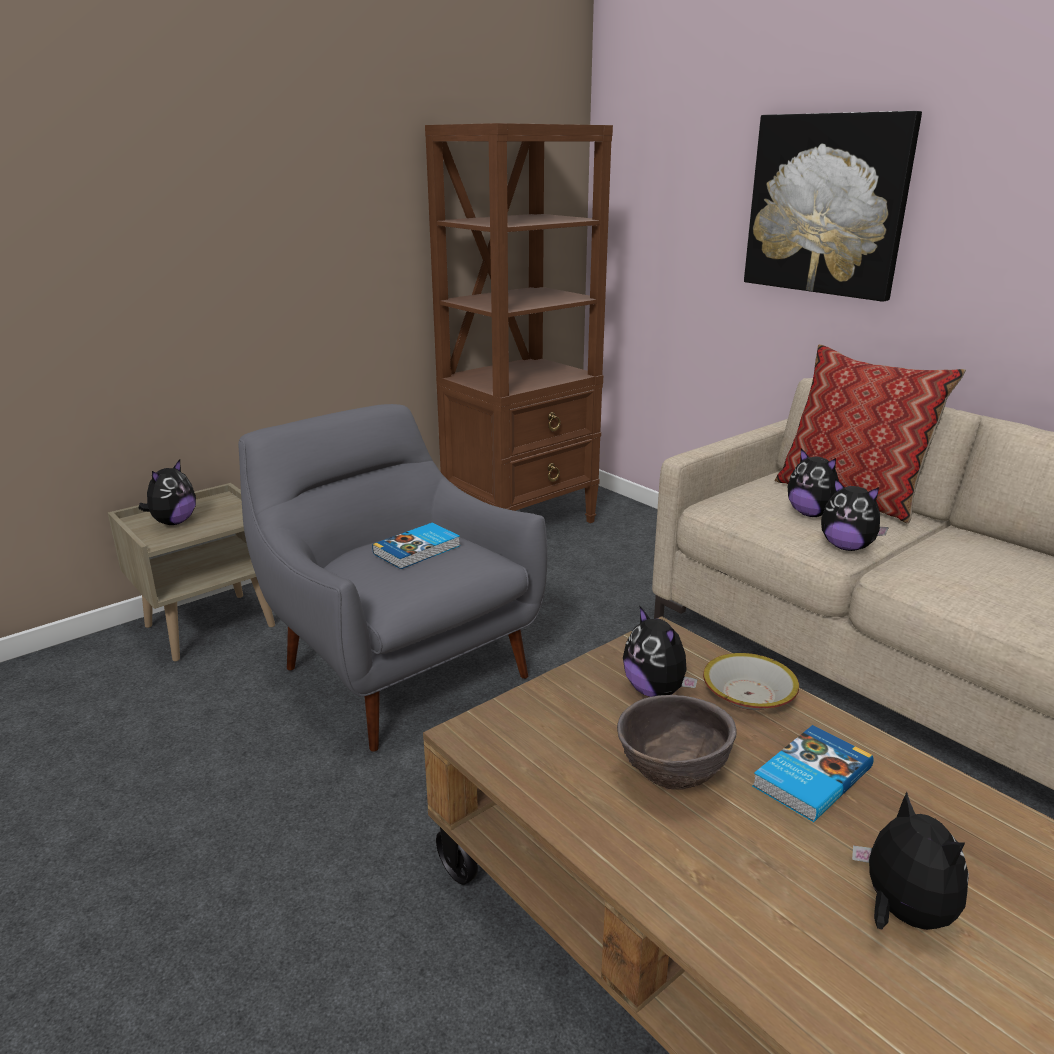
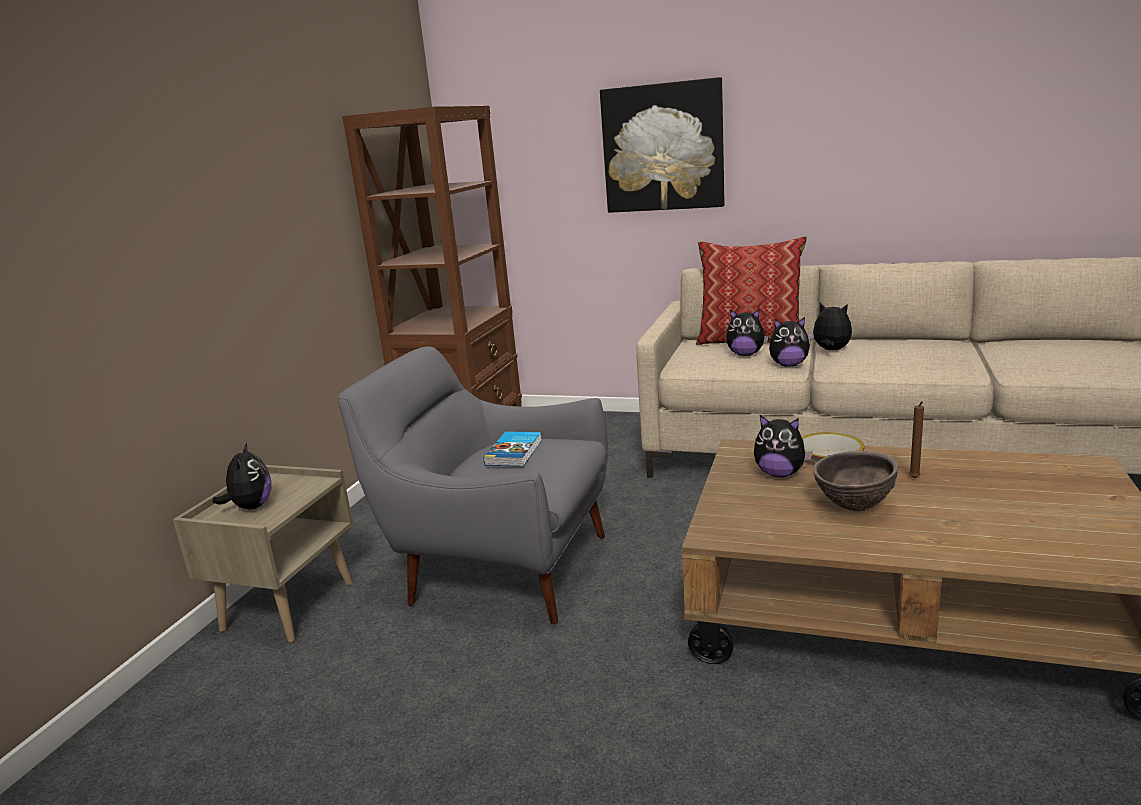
camera: 30 degrees left, 5 degrees down
book [752,725,873,822] -> brown candle [909,401,924,478]
plush toy [852,792,969,930] -> plush toy moved to [807,303,852,350]

